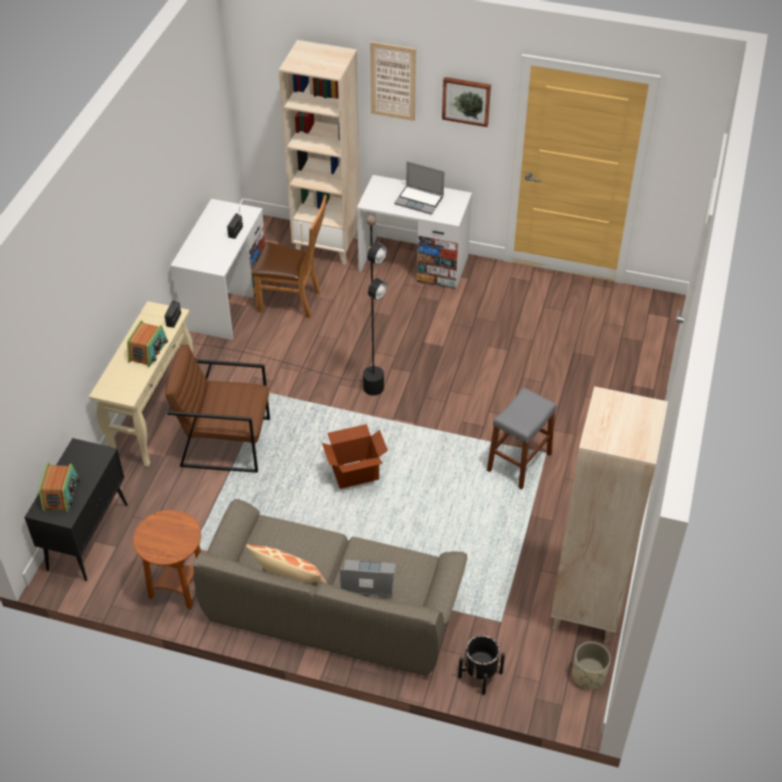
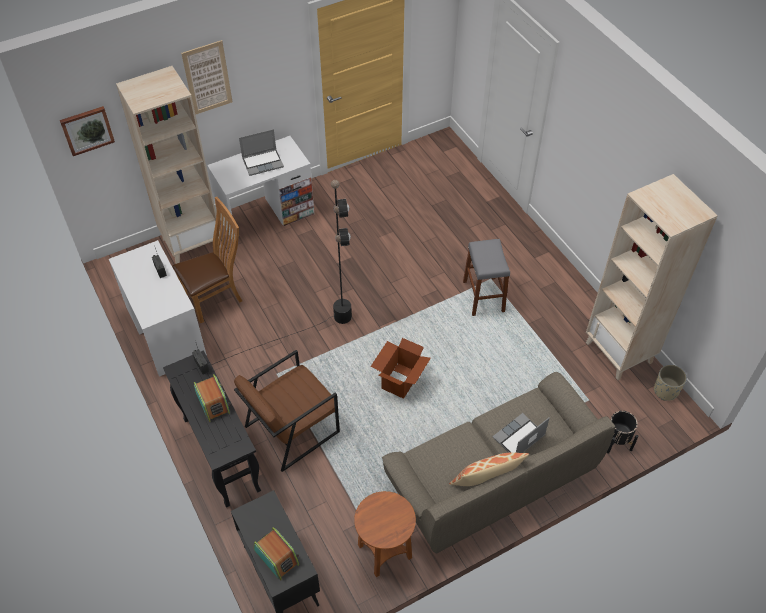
camera: 45 degrees left, 5 degrees up
beige console table [89,301,193,467] -> black console table [163,350,261,507]
picture [442,77,491,127] -> picture moved to [60,106,115,156]

